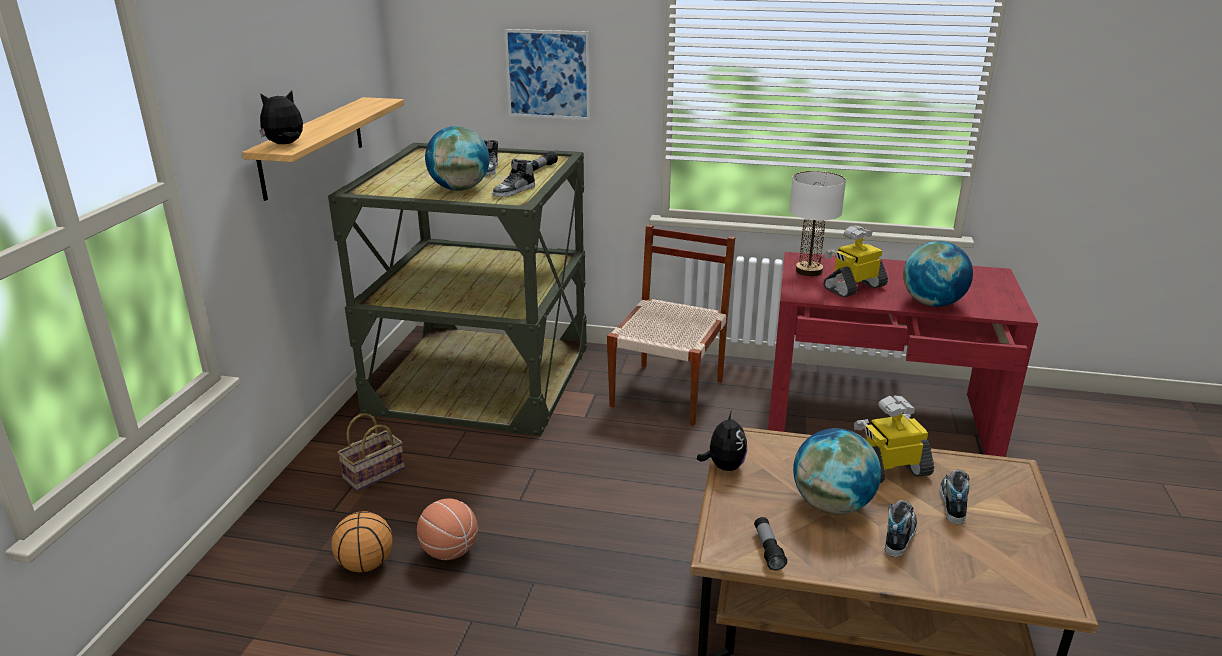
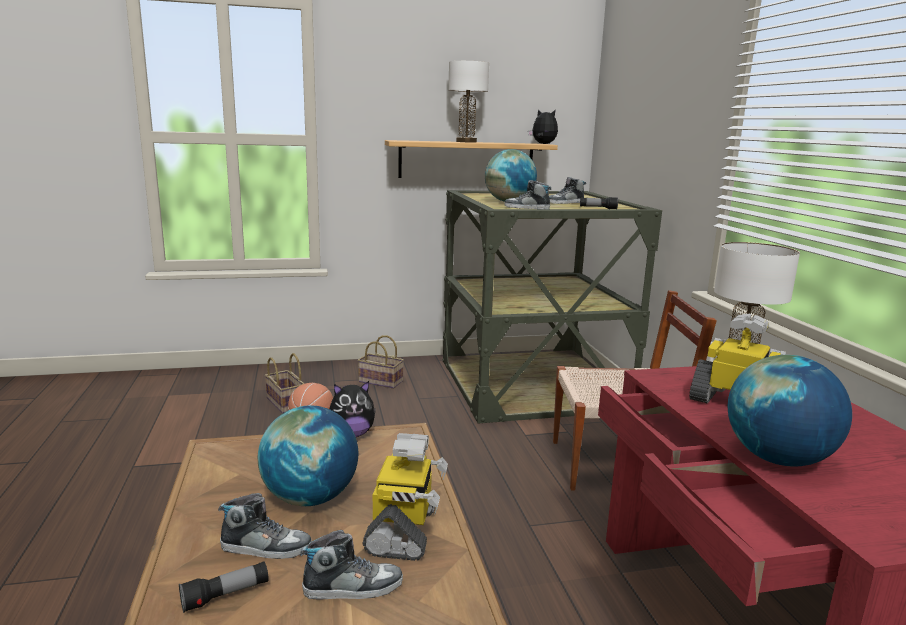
camera: 65 degrees right, 10 degrees down
plush toy [259,91,303,144] -> plush toy moved to [528,109,558,144]
basketball [331,511,393,572] -> basket [265,353,305,413]
picture [504,29,590,120] -> none
flashlight [754,517,787,570] -> flashlight moved to [179,561,269,613]
toy robot [854,395,934,483] -> toy robot turned 45 degrees clockwise [363,433,448,561]
none -> table lamp [448,61,489,143]

